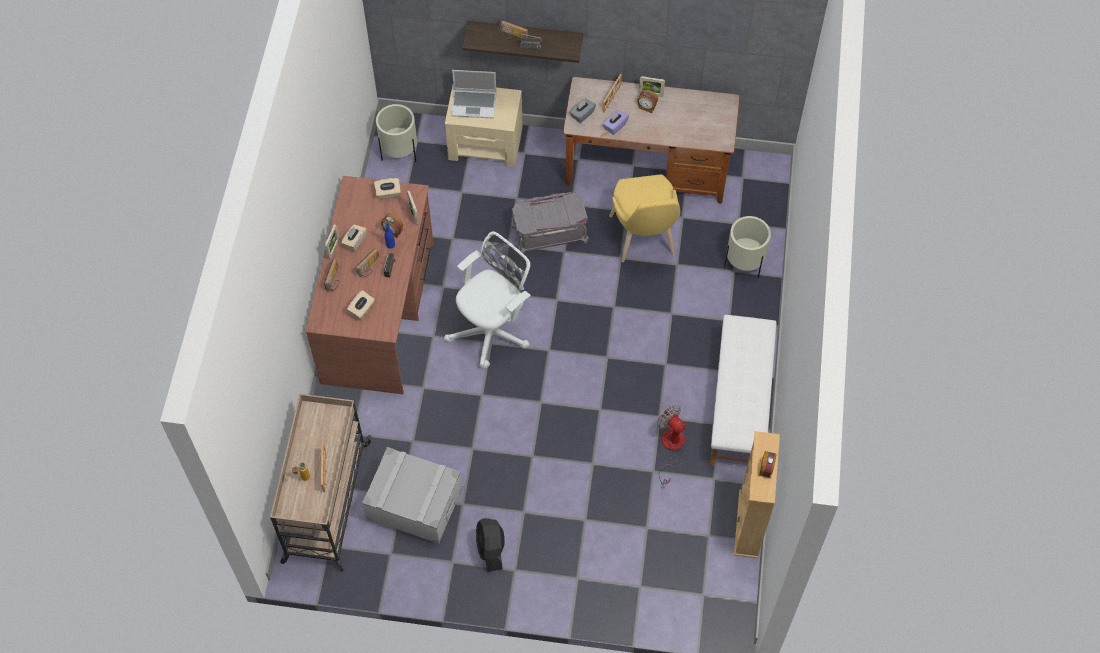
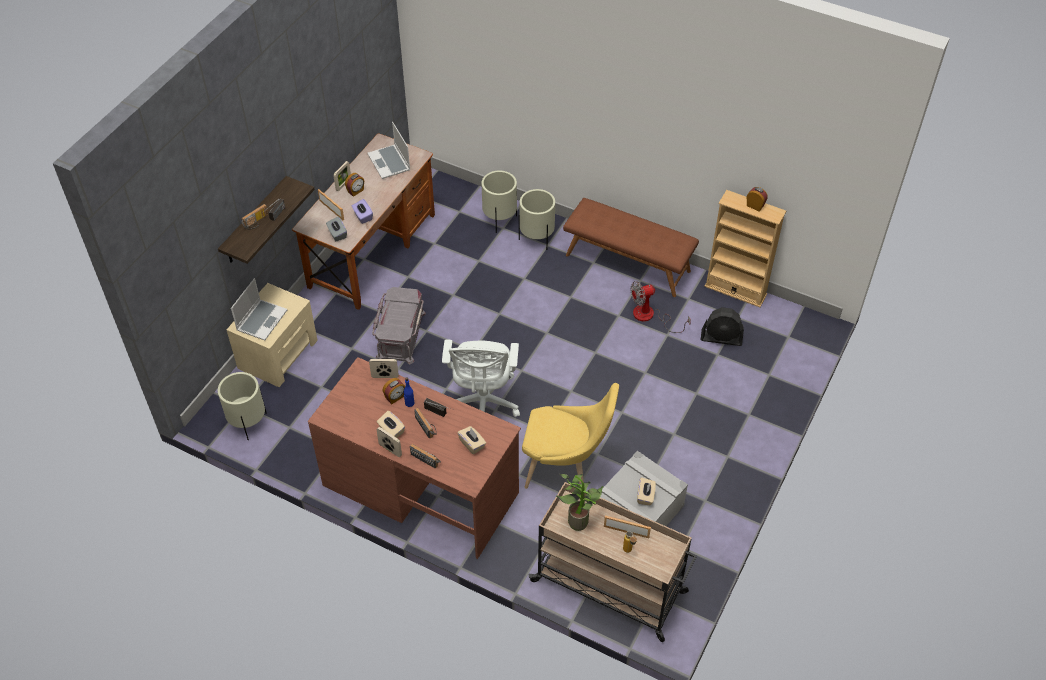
camera: 70 degrees left, 10 degrees down
beige tissue box [374,178,401,199] -> beige tissue box moved to [637,477,656,505]
white office chair [444,231,531,369] -> white office chair turned 150 degrees counterclockwise [442,339,520,417]
black fan [476,518,505,572] -> black fan moved to [701,307,744,346]
yellow chair [609,174,680,263] -> yellow chair moved to [522,383,619,489]
white bench [710,315,777,465] -> brown bench [563,198,699,297]
none -> laptop [367,122,410,179]
none -> beige planter [519,189,555,250]
none -> potted plant [556,474,603,531]

